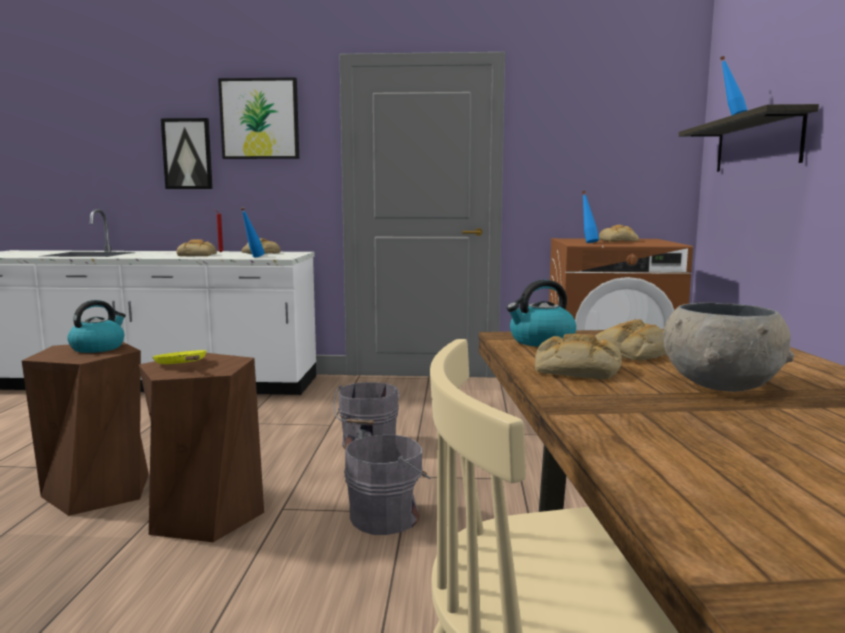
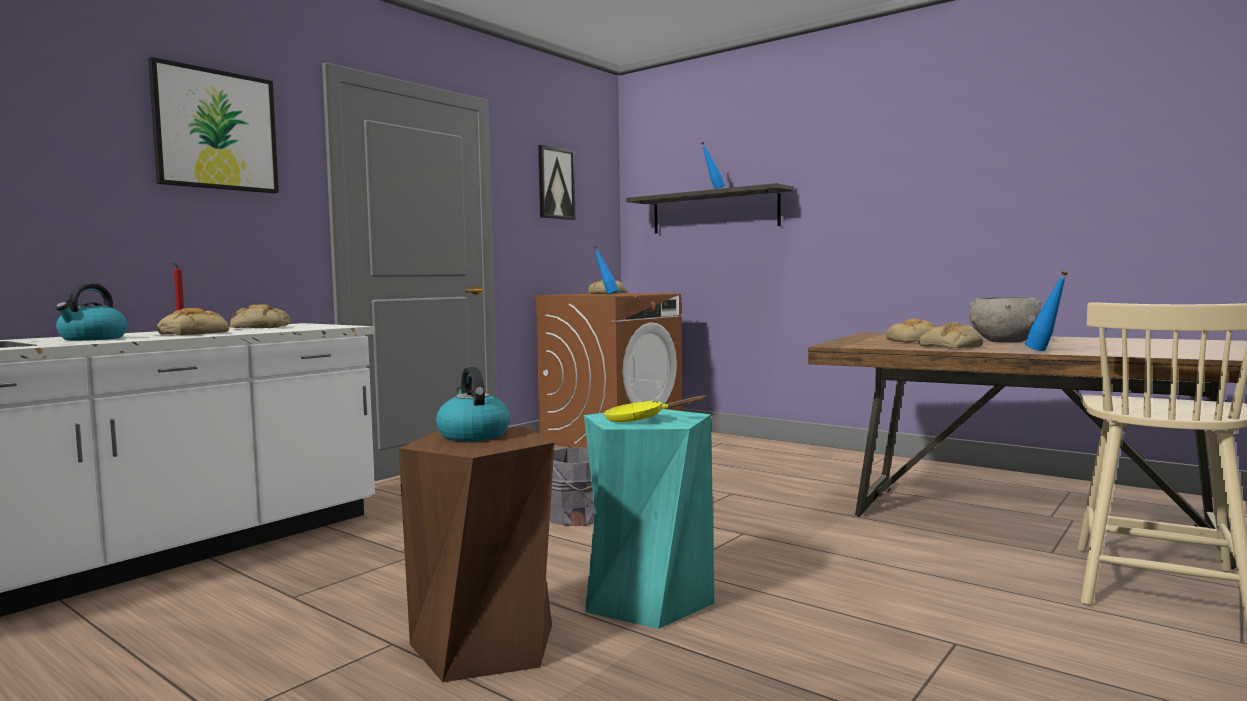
camera: 55 degrees left, 5 degrees down
brown stool [139,353,264,542] -> turquoise stool [584,409,714,629]
picture [161,118,213,189] -> picture moved to [538,145,575,220]
blue bottle [241,207,265,257] -> blue bottle moved to [1025,271,1068,351]
grey bucket [344,432,431,535] -> none
kettle [506,280,576,347] -> kettle moved to [55,283,128,341]

